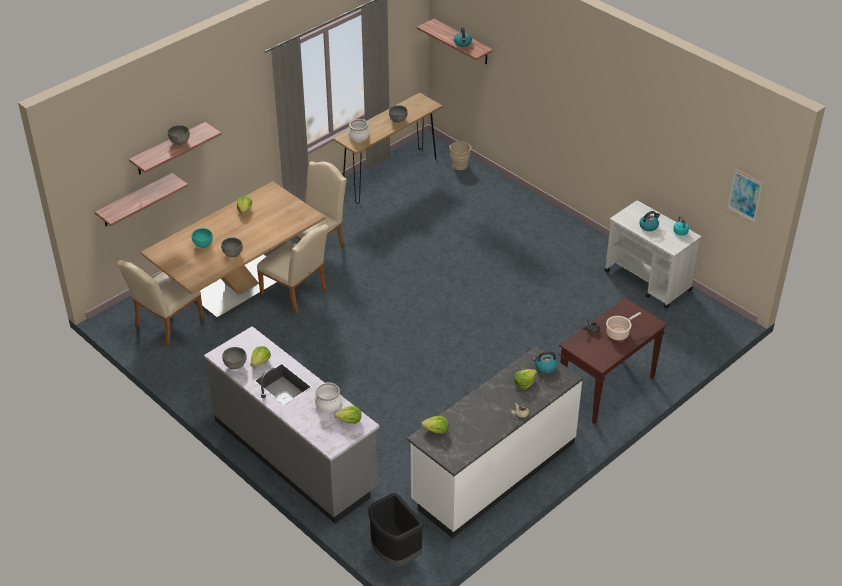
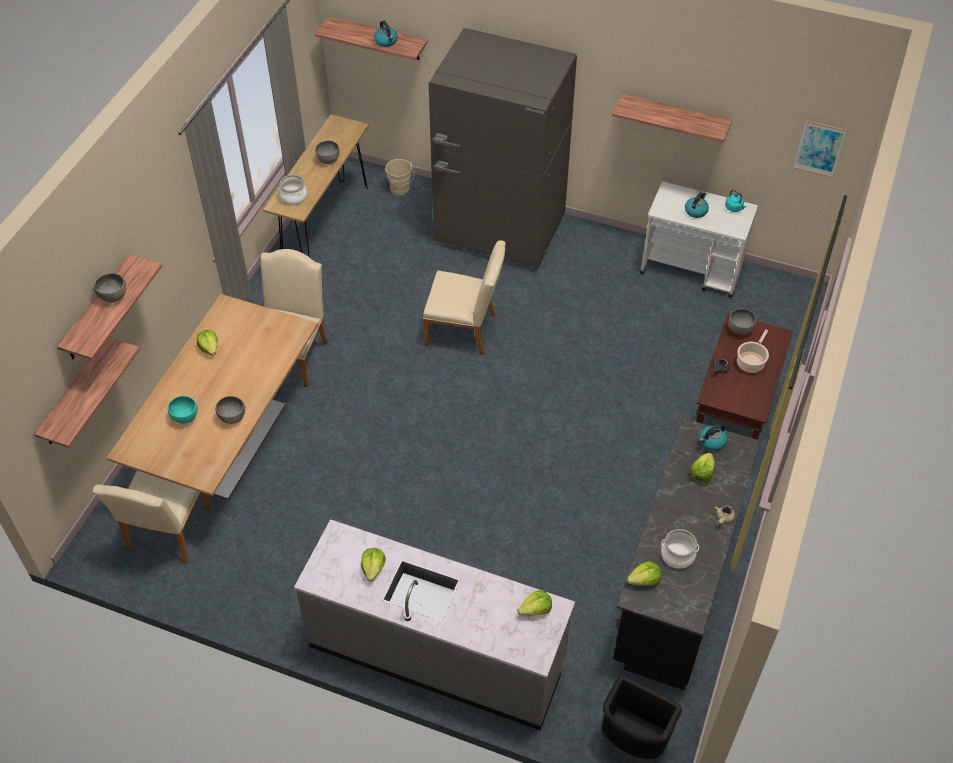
camera: 25 degrees left, 10 degrees up
grey bowl [222,347,247,370] -> grey bowl moved to [729,308,756,335]
beige chair [257,224,329,315] -> beige chair moved to [423,240,505,355]
cooking pot [315,382,342,412] -> cooking pot moved to [661,529,699,569]
white counter [407,347,583,538] -> black counter [613,418,760,690]
none -> grey fridge [429,28,577,268]
none -> shelf [612,94,732,143]

